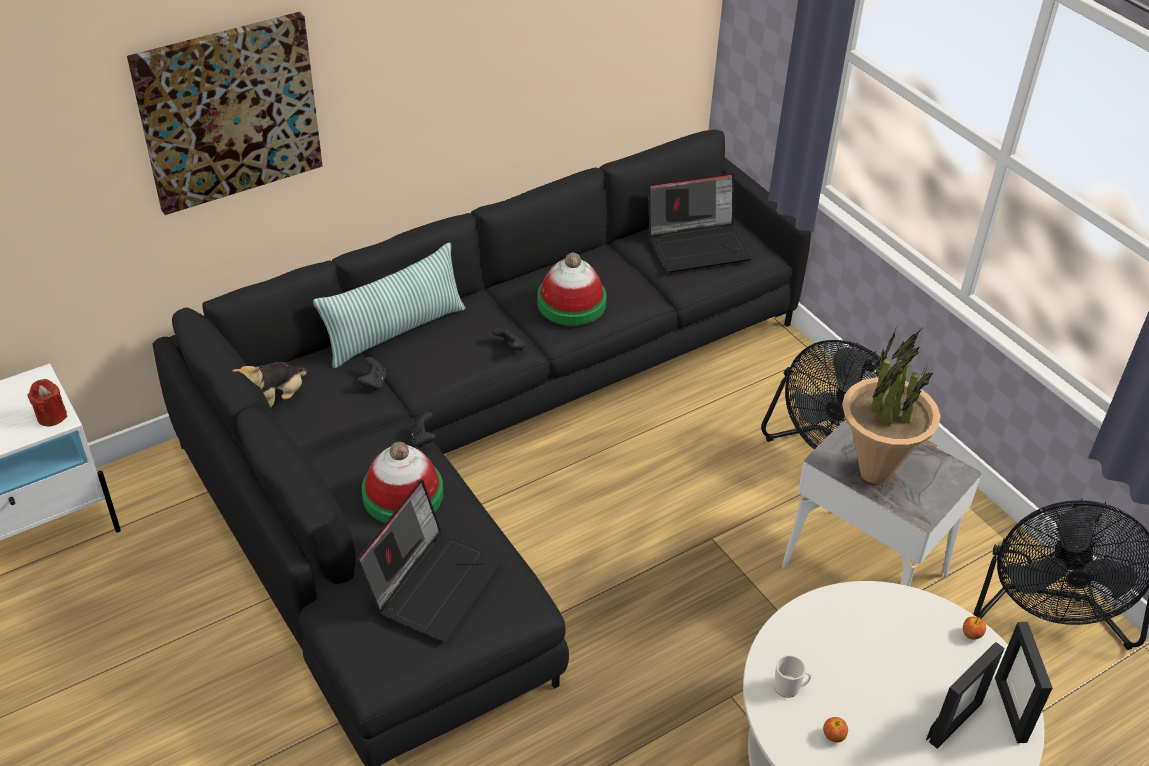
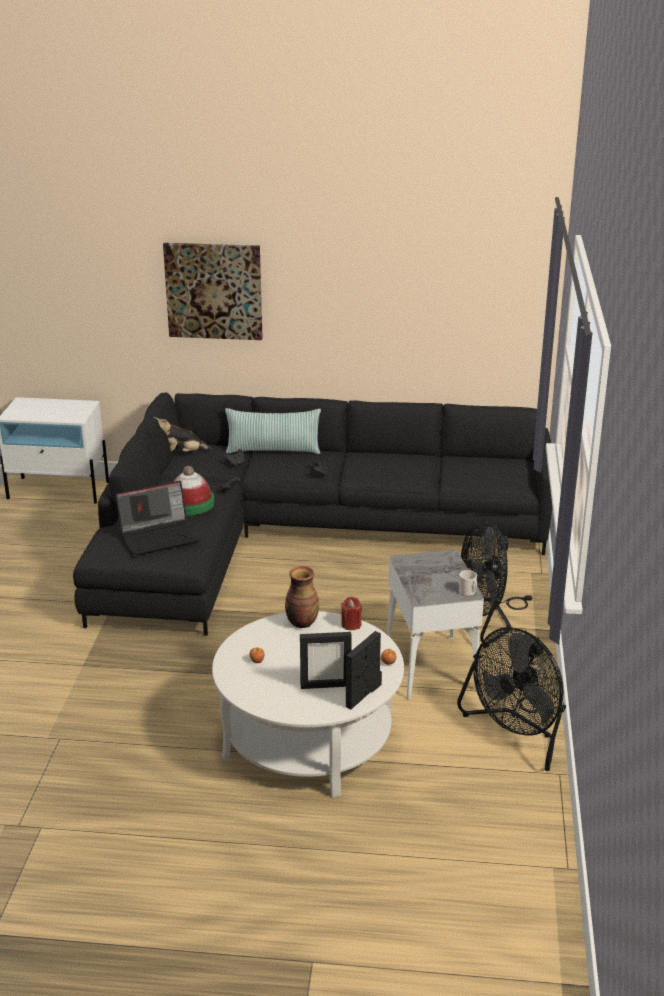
camera: 40 degrees right, 15 degrees down
red candle [27,379,67,427] -> red candle moved to [341,597,362,630]
hat [537,253,607,326] -> none
laptop [648,173,752,273] -> none
mug [774,655,812,698] -> mug moved to [459,570,477,596]
potted plant [842,329,940,484] -> none
none -> vase [285,566,319,628]

